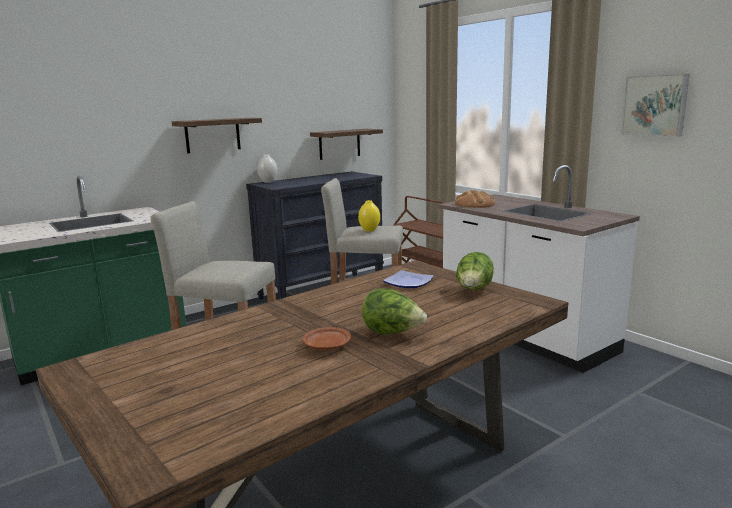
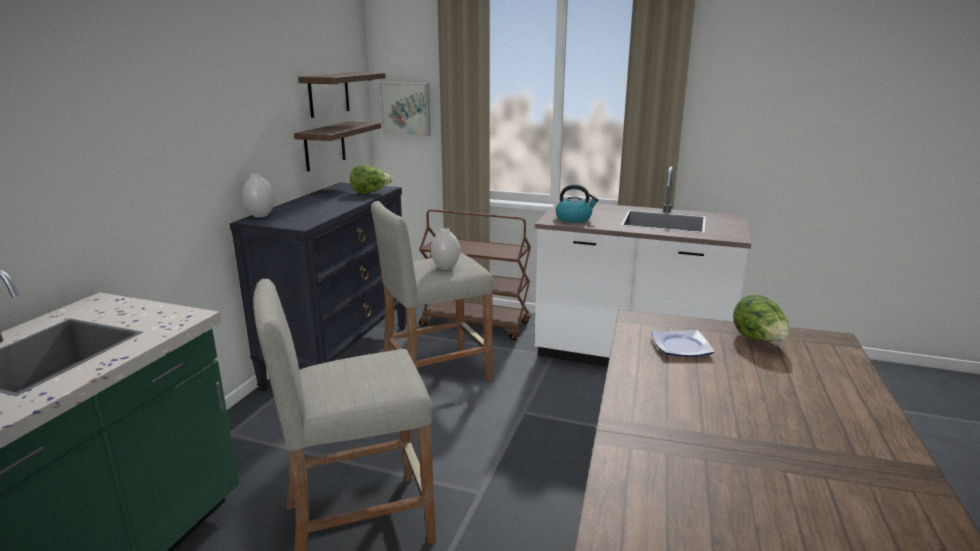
camera: 35 degrees left, 5 degrees up
shelf [172,118,262,153] -> shelf moved to [298,72,386,118]
brown plate [303,327,351,350] -> none
yellow vase [358,200,380,232] -> white vase [431,228,460,270]
lettuce [362,289,427,334] -> lettuce moved to [350,165,393,194]
bread [455,190,495,208] -> kettle [556,184,599,223]
picture [621,74,690,137] -> picture moved to [380,82,431,136]

